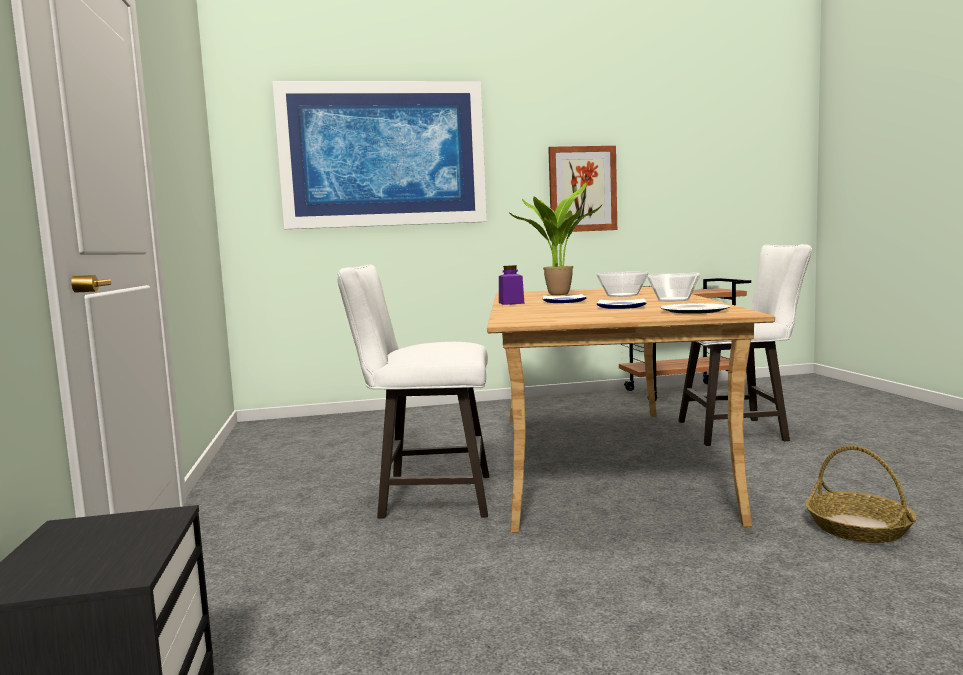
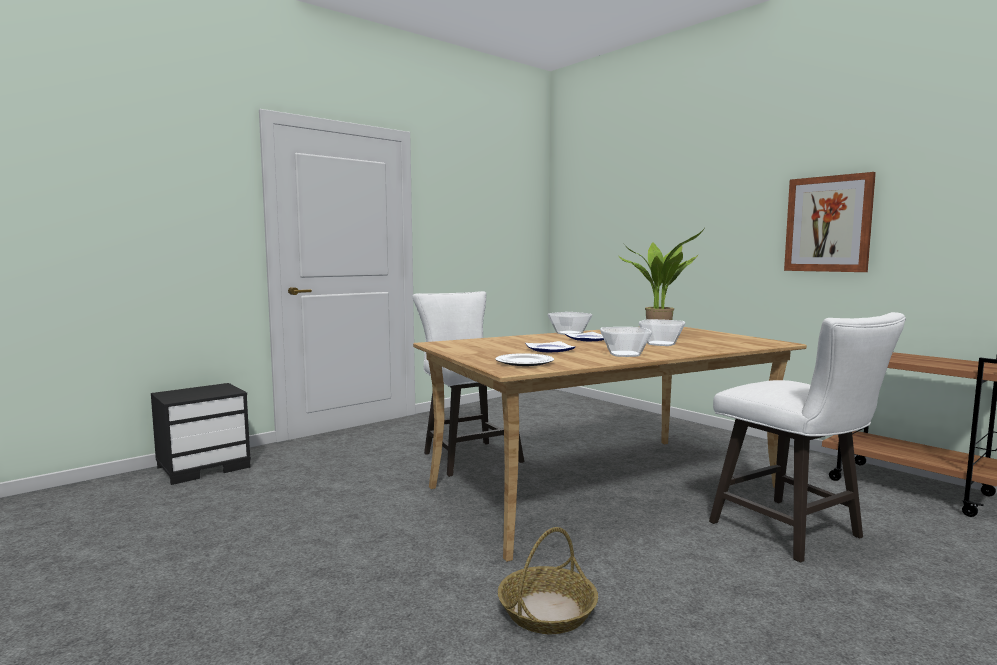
camera: 60 degrees right, 0 degrees up
picture [272,81,487,229] -> none
purple jar [499,265,525,305] -> bowl [548,312,592,335]

